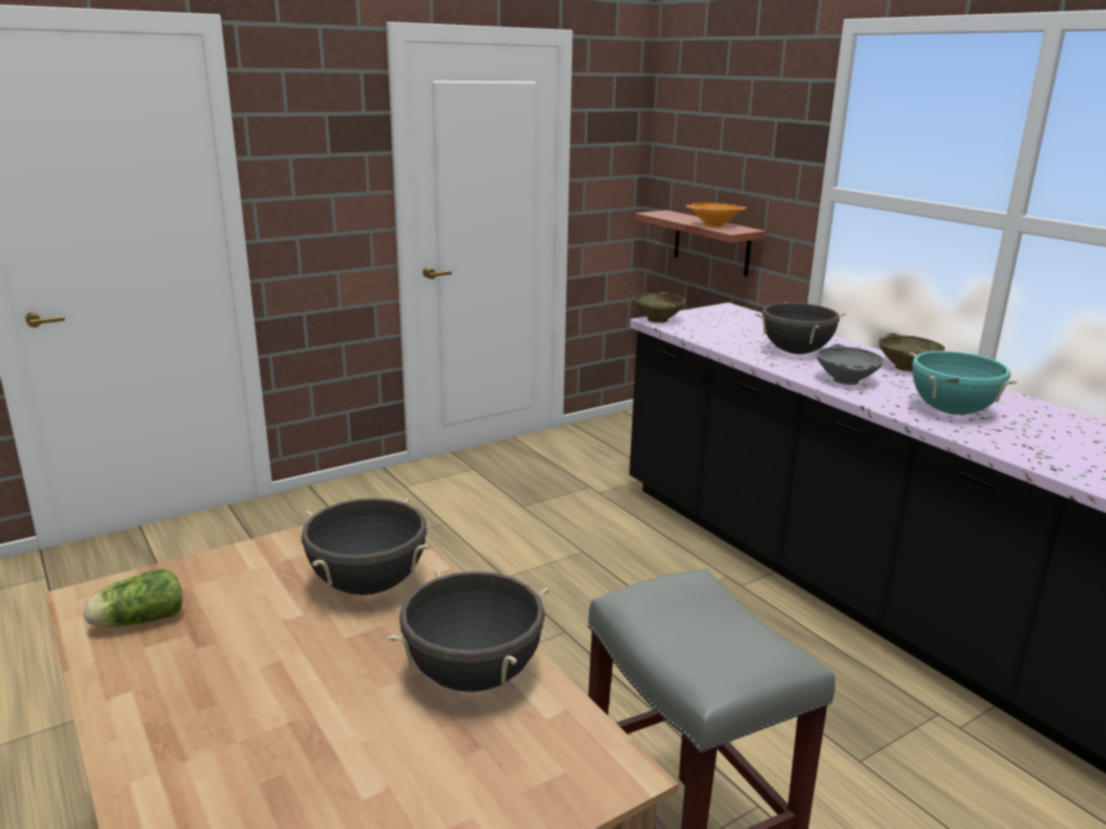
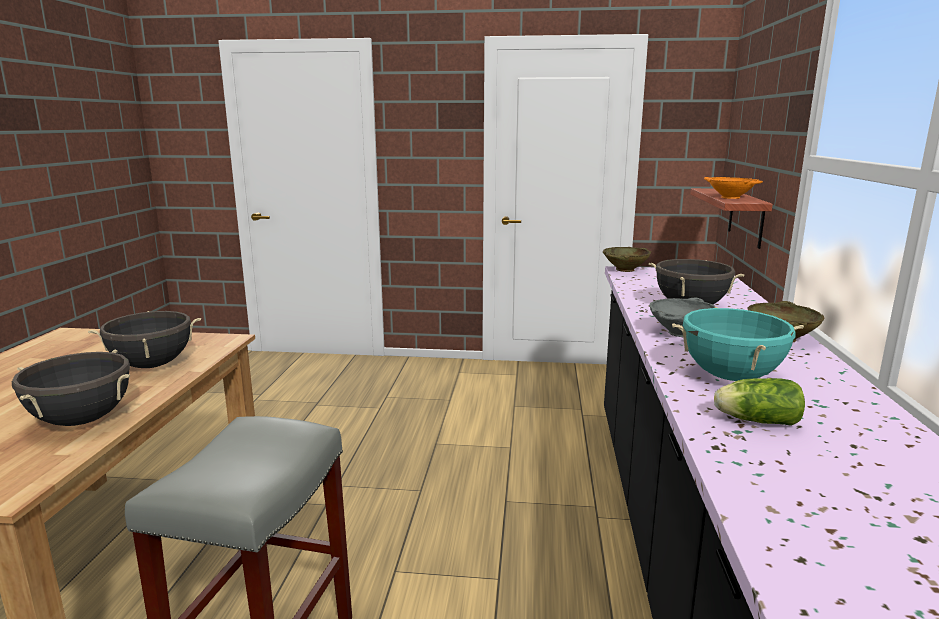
camera: 40 degrees right, 5 degrees down
lettuce [83,569,183,627] -> lettuce moved to [714,378,805,426]

